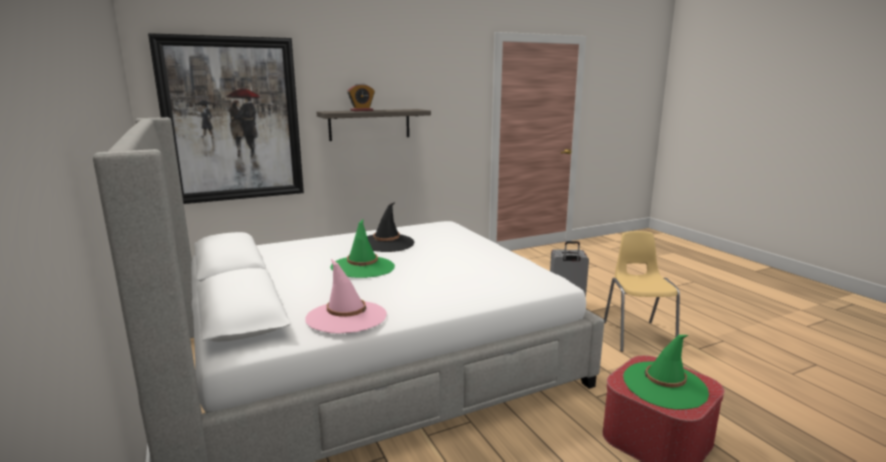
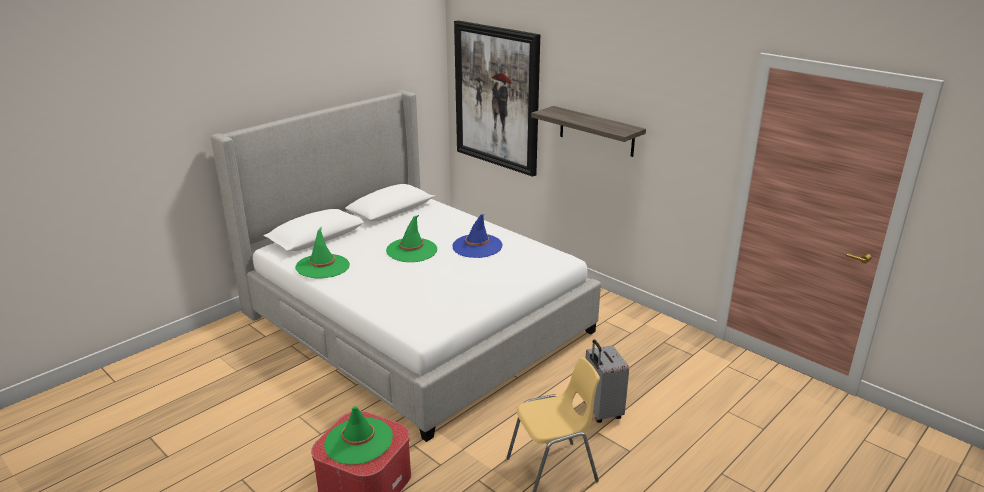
camera: 70 degrees right, 10 degrees up
pink hat [305,259,387,334] -> green hat [295,227,350,278]
alarm clock [347,83,375,111] -> none
black hat [367,202,415,252] -> blue hat [452,214,502,258]

